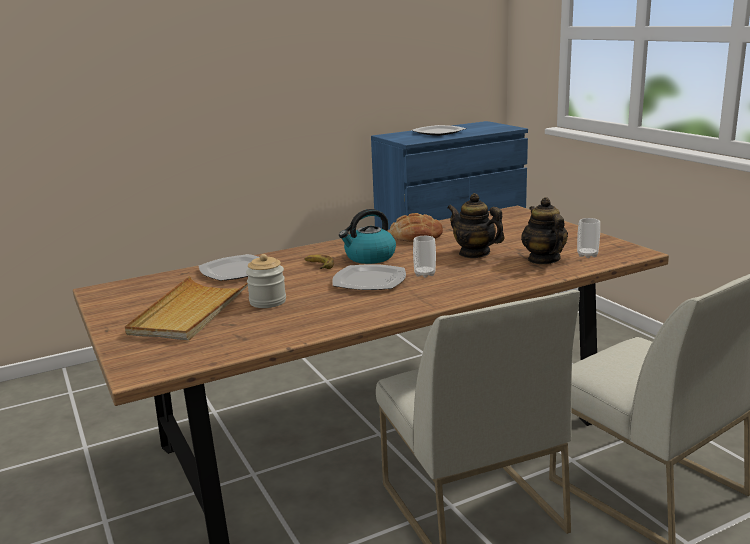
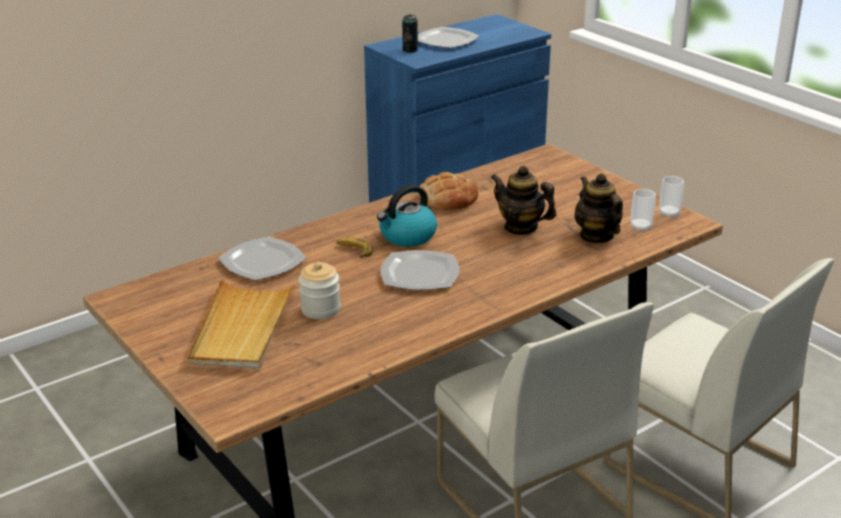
camera: 10 degrees left, 10 degrees up
cup [413,236,436,278] -> cup moved to [659,176,684,218]
none -> can [402,15,418,53]

